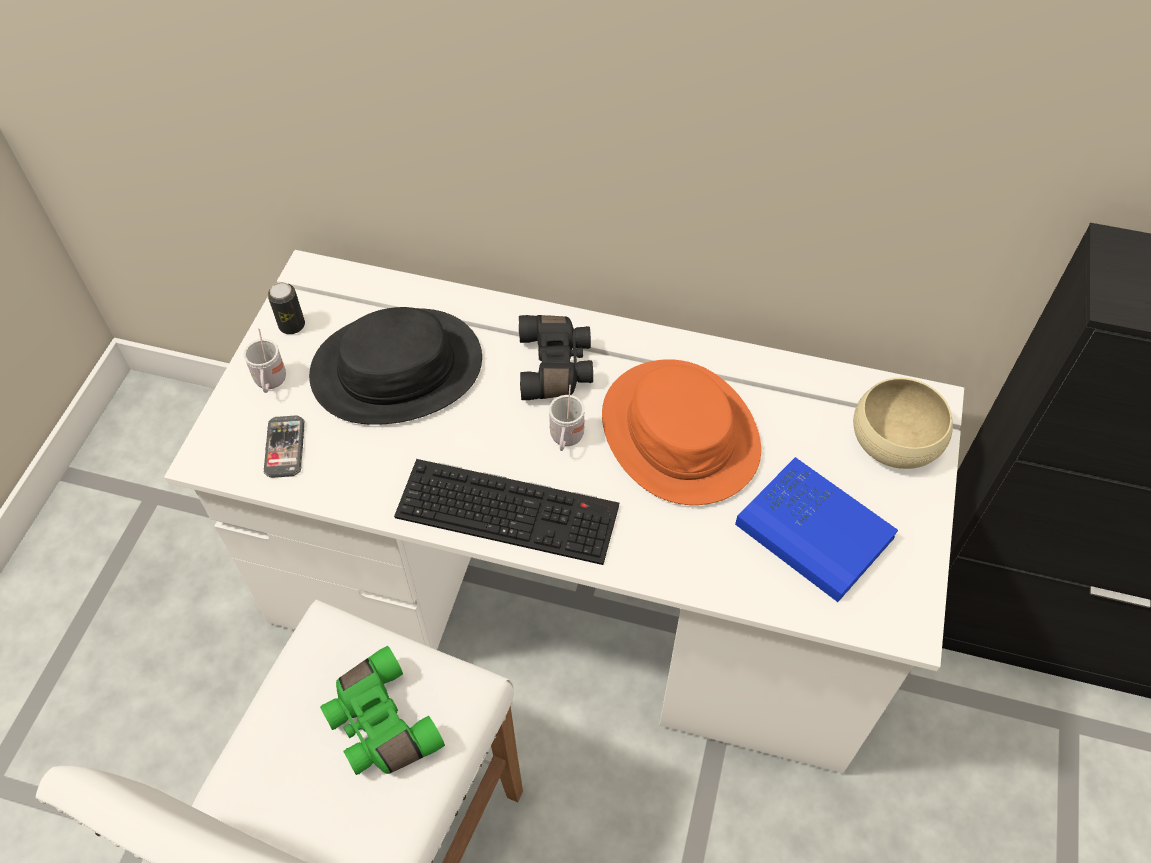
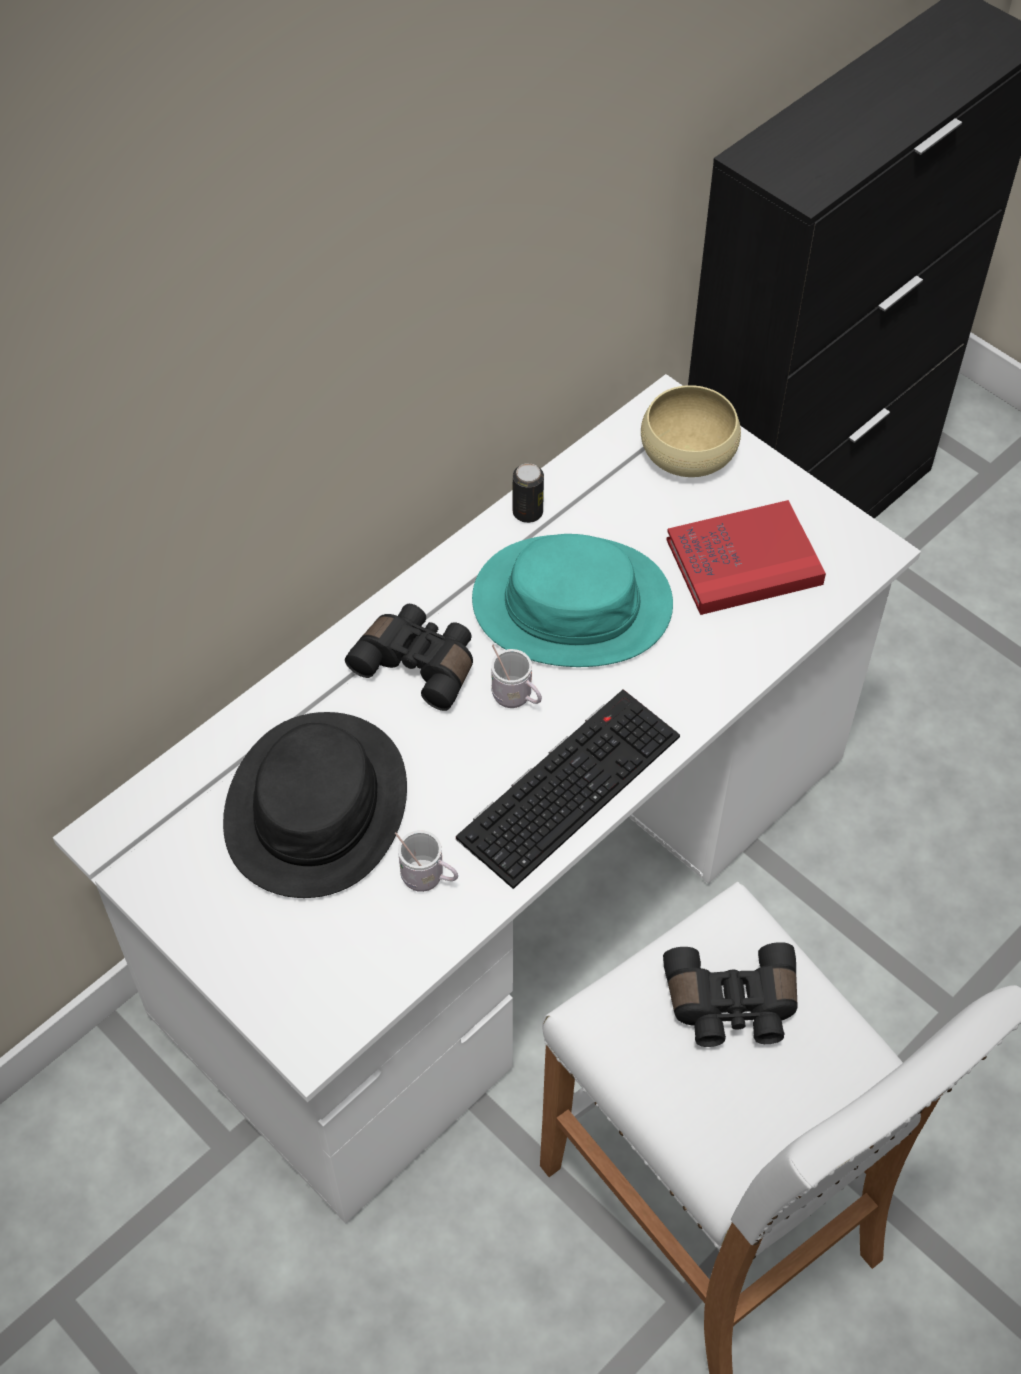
camera: 60 degrees left, 0 degrees up
white mug [243,329,286,393] -> white mug moved to [395,830,458,892]
phone [264,415,304,478] -> none
can [268,282,305,334] -> can moved to [513,463,544,523]
green binoculars [320,646,445,775] -> black binoculars [663,942,798,1047]
orange hat [602,359,761,505] -> turquoise hat [472,534,673,667]
blue book [735,457,898,602] -> red book [667,500,826,615]

